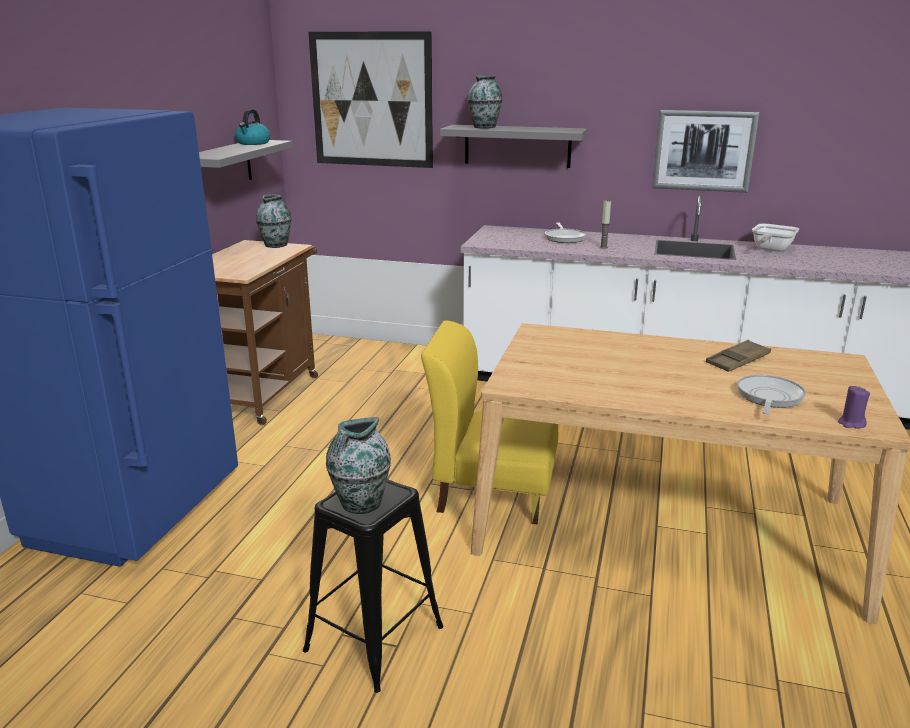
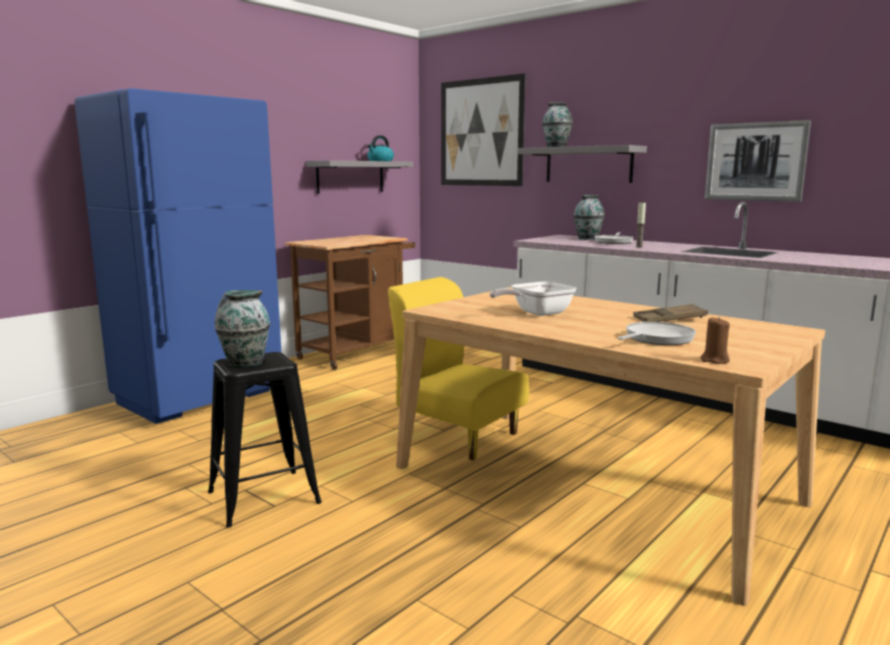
camera: 25 degrees right, 10 degrees down
vase [256,195,292,248] -> vase moved to [573,195,605,239]
frying pan [752,224,799,252] -> frying pan moved to [489,282,577,316]
purple candle [838,386,870,429] -> brown candle [700,317,730,364]

